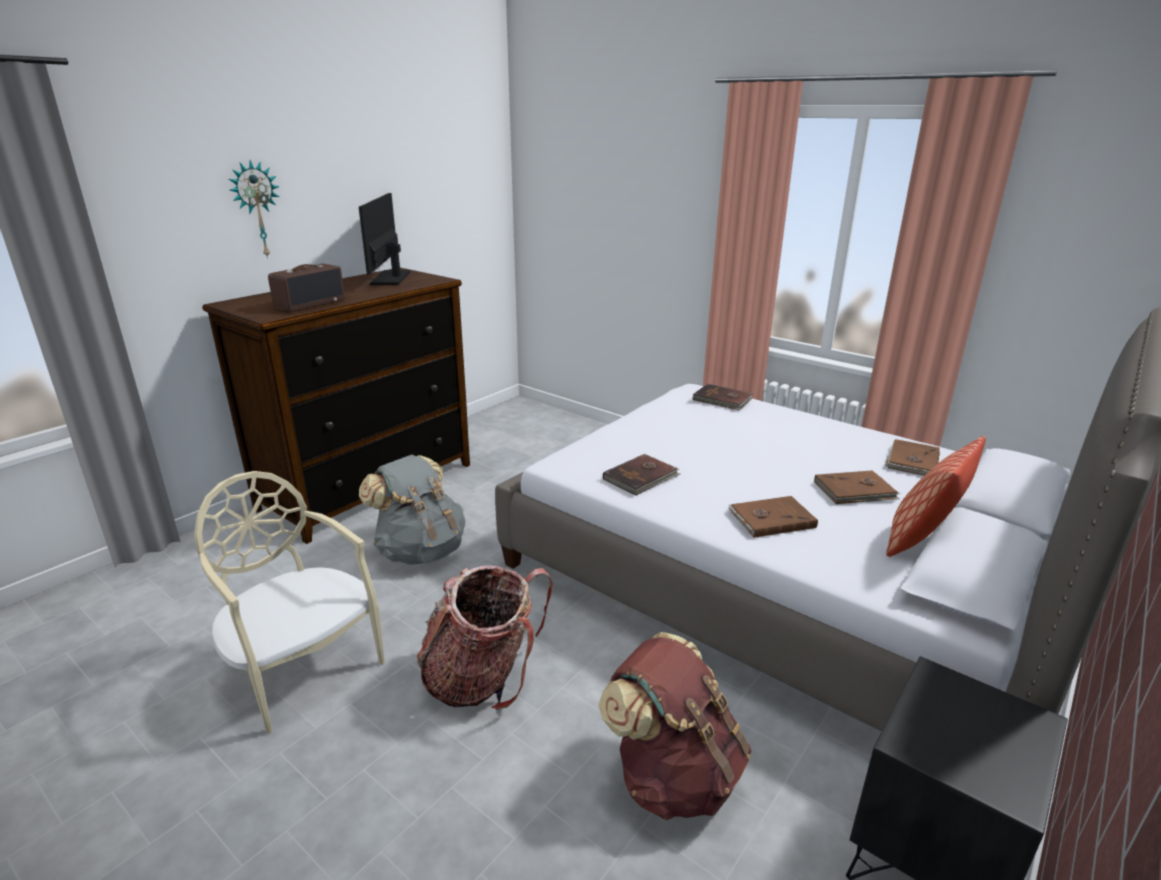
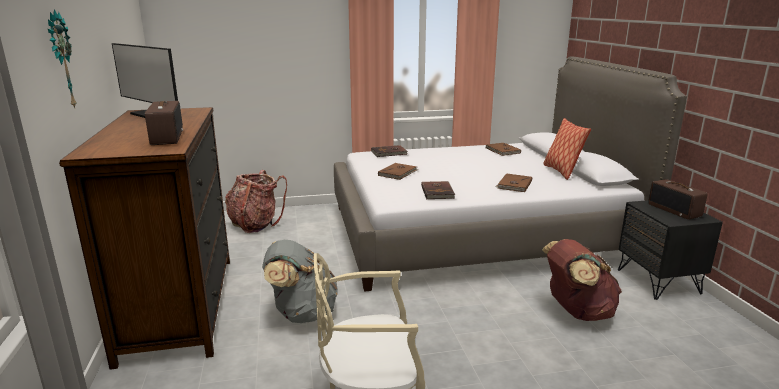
camera: 50 degrees left, 5 degrees down
backpack [417,565,553,710] -> backpack moved to [225,170,287,233]
brown book [814,470,900,504] -> brown book moved to [378,163,419,180]
none -> radio [648,179,707,220]

